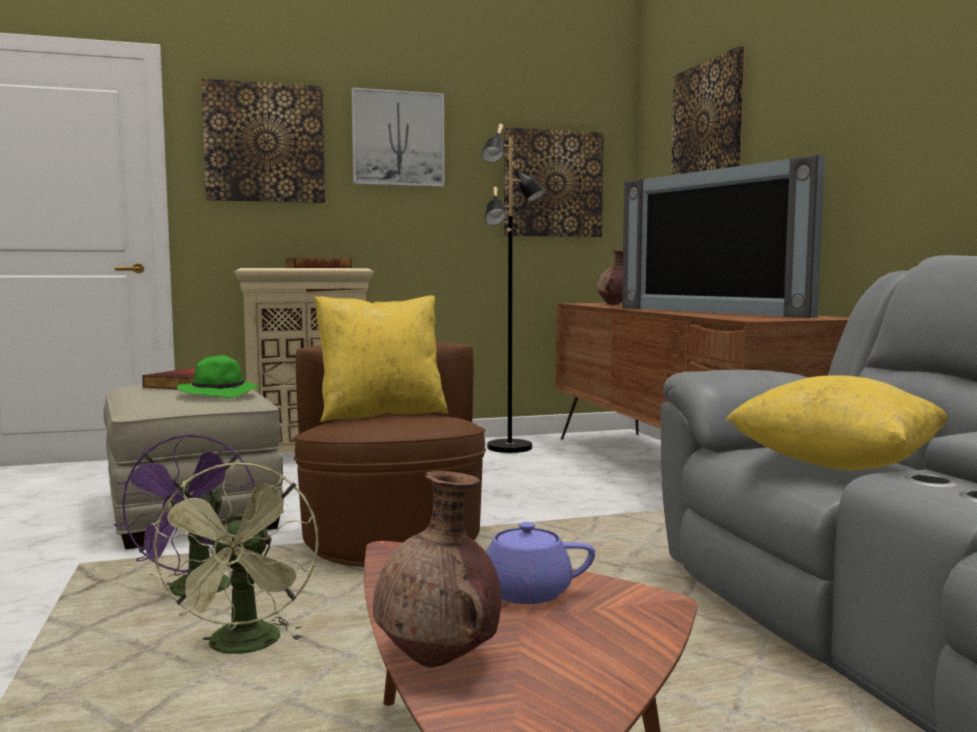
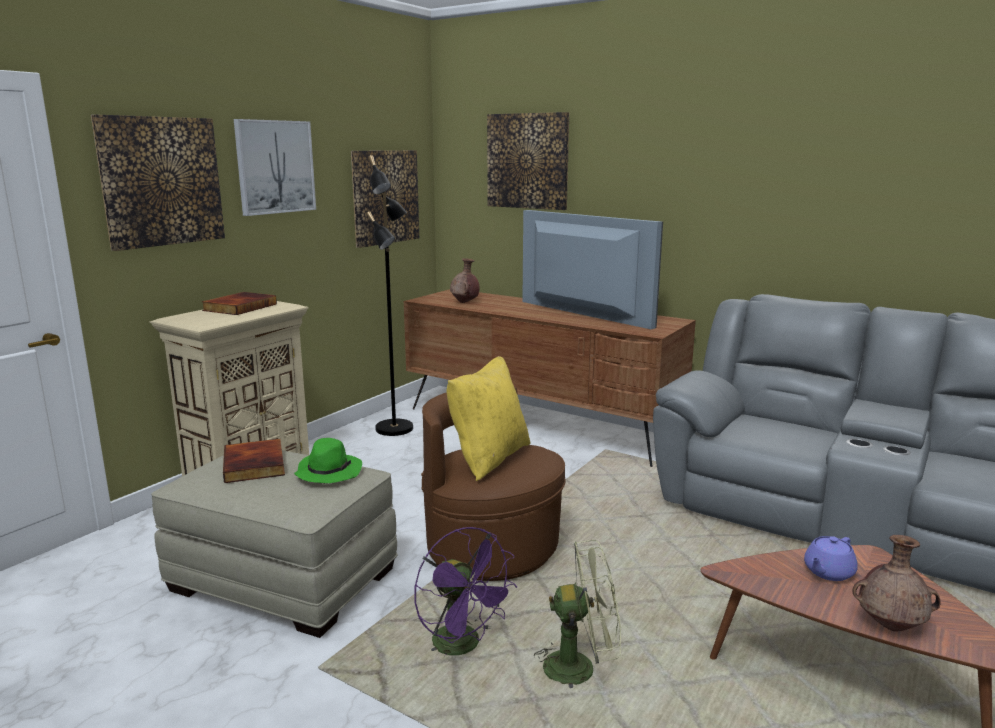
camera: 40 degrees left, 10 degrees up
green fan [150,462,318,654] -> green fan turned 45 degrees counterclockwise [534,540,621,688]
television [622,155,825,318] -> television turned 150 degrees counterclockwise [522,210,663,329]
yellow pillow [726,375,948,470] -> none

